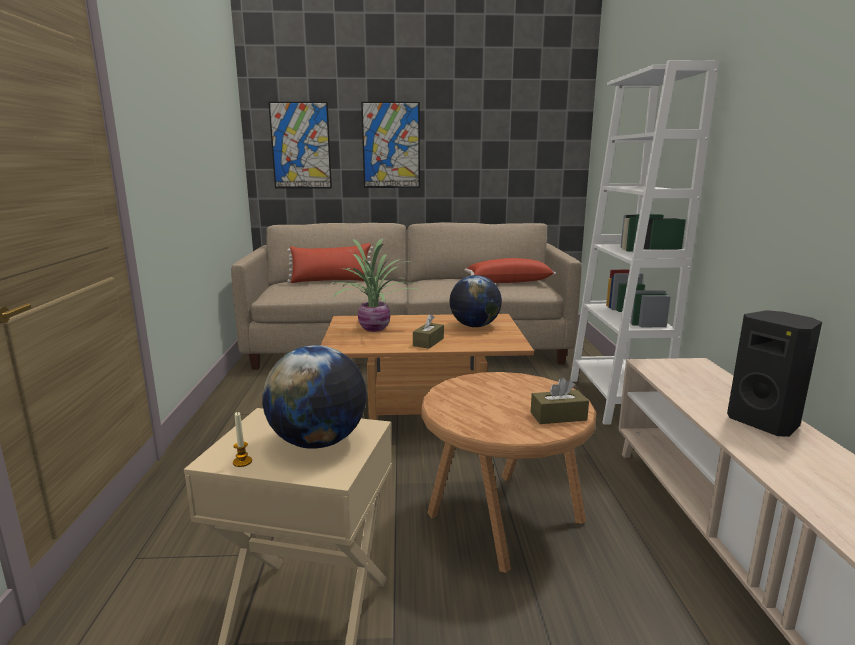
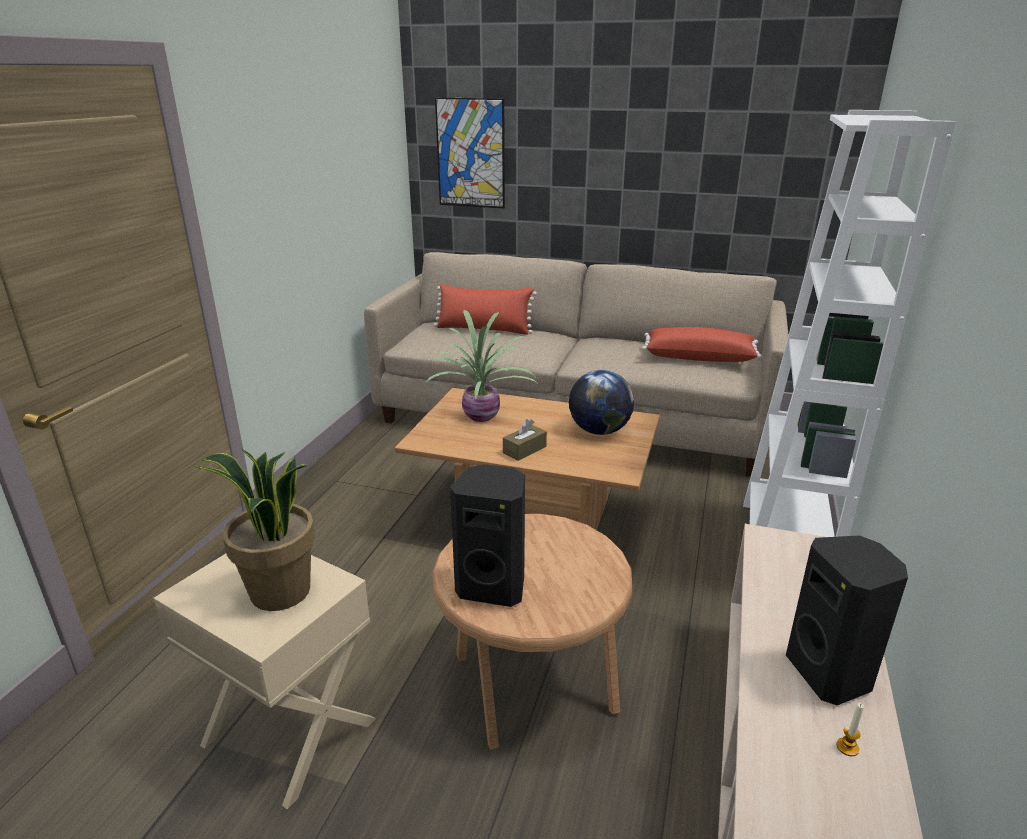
camera: 20 degrees right, 10 degrees up
candle [233,412,252,467] -> candle moved to [836,702,864,756]
globe [262,345,367,449] -> potted plant [194,449,315,611]
picture [361,102,420,188] -> none
brown tissue box [531,378,589,424] -> none
none -> black speaker [450,464,525,607]

